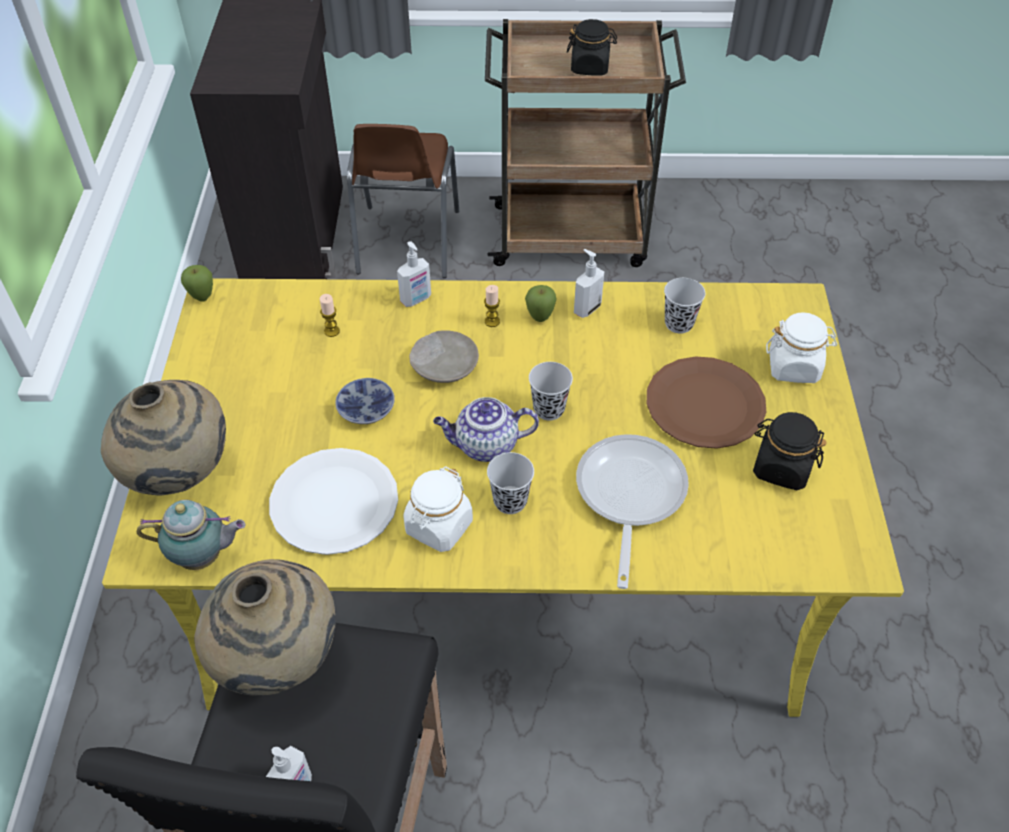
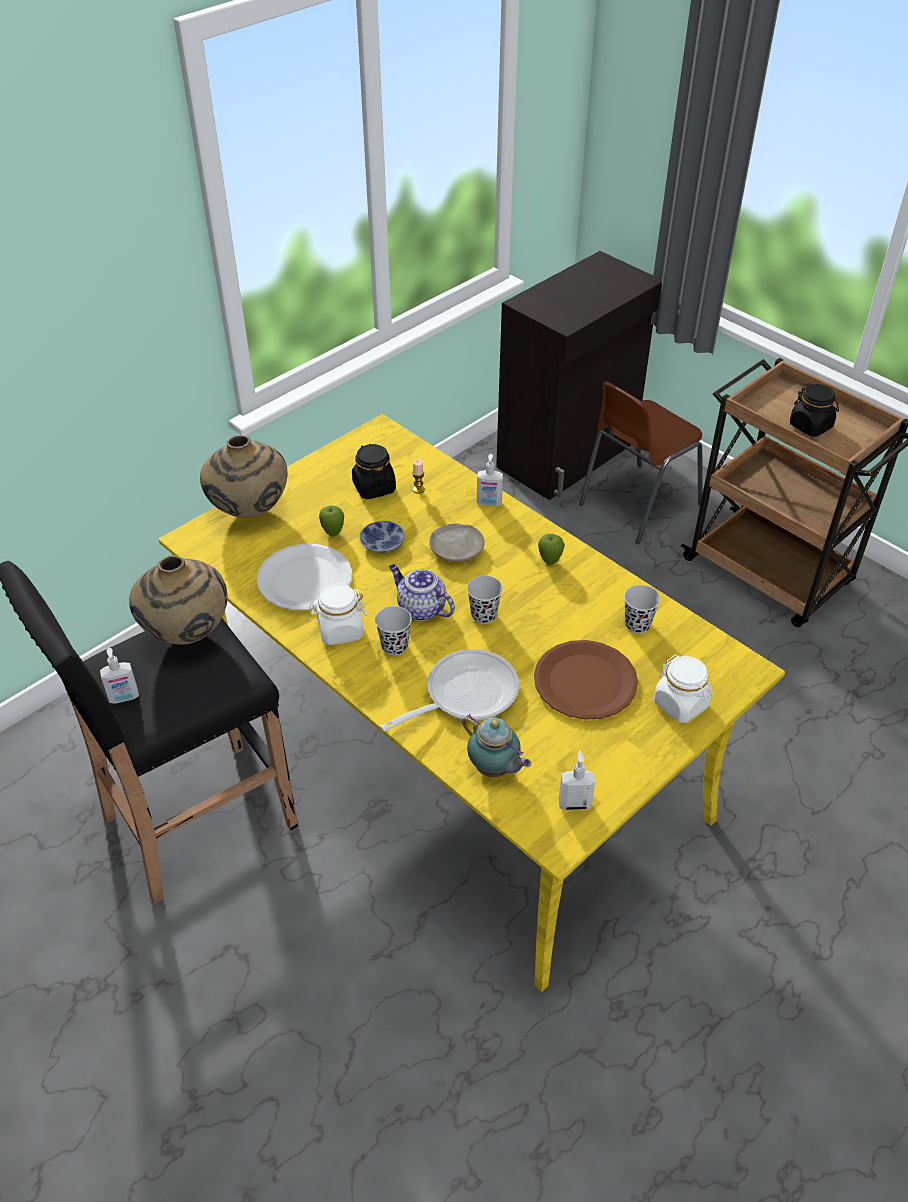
camera: 45 degrees right, 5 degrees down
teapot [137,500,245,570] -> teapot moved to [462,714,531,777]
apple [181,265,213,302] -> apple moved to [319,506,344,537]
candle [484,285,500,327] -> none
soap dispenser [574,249,604,318] -> soap dispenser moved to [559,750,595,811]
black jar [753,412,827,490] -> black jar moved to [352,444,396,499]

